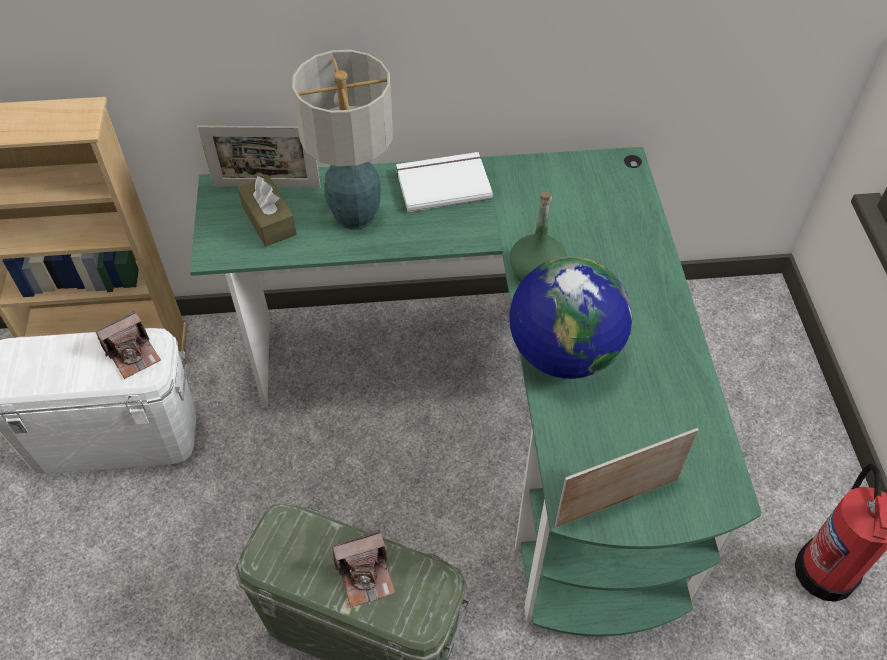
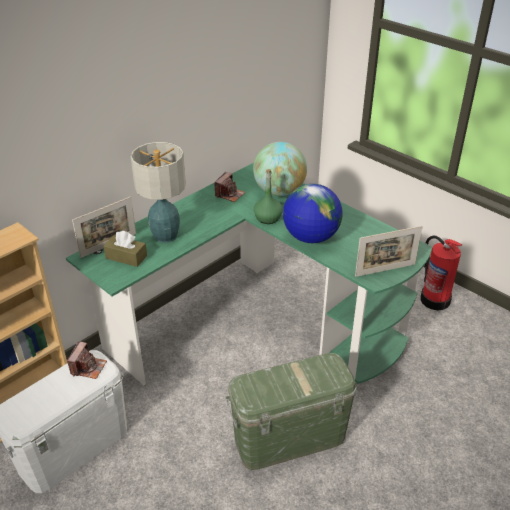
camera: 40 degrees left, 15 degrees down
camera [332,529,395,607] -> camera moved to [214,172,245,202]
white book [396,152,493,212] -> none
picture frame [555,428,699,528] -> picture frame turned 135 degrees counterclockwise [355,226,423,277]
none -> globe [253,142,307,196]

